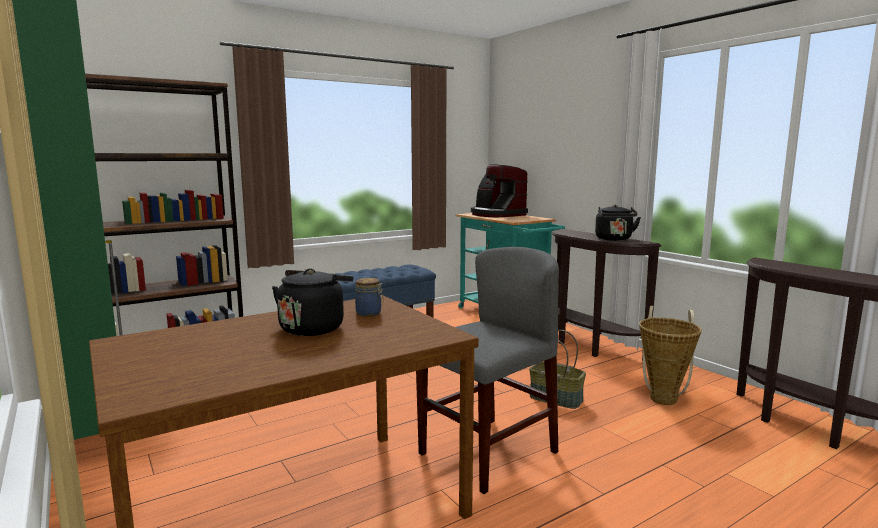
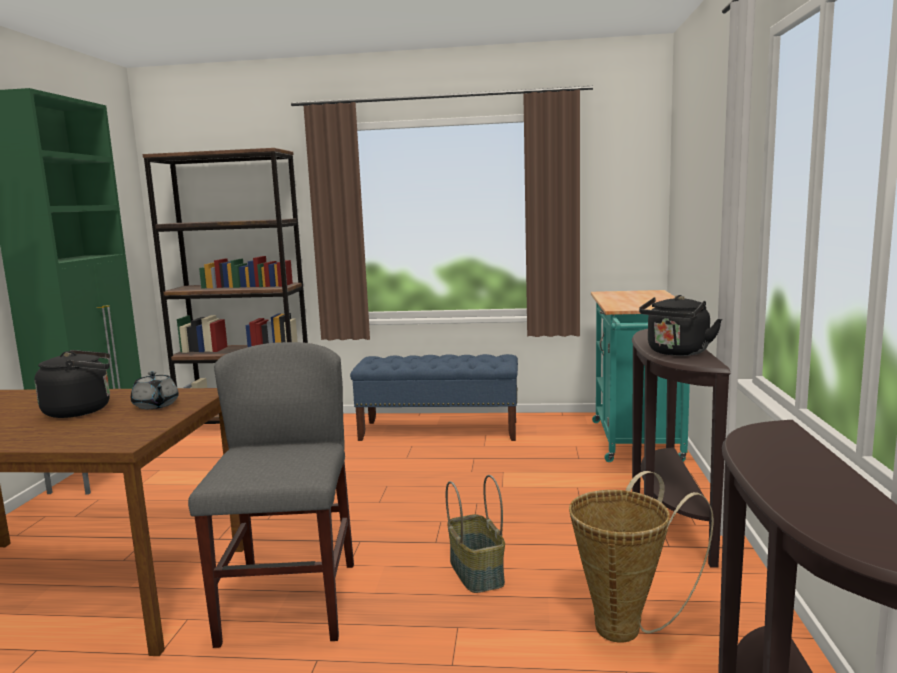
camera: 40 degrees right, 0 degrees up
jar [355,278,384,317] -> grey teapot [131,371,179,409]
grey chair [416,247,559,494] -> grey chair turned 90 degrees counterclockwise [188,342,354,648]
coffee machine [471,164,528,217] -> none

